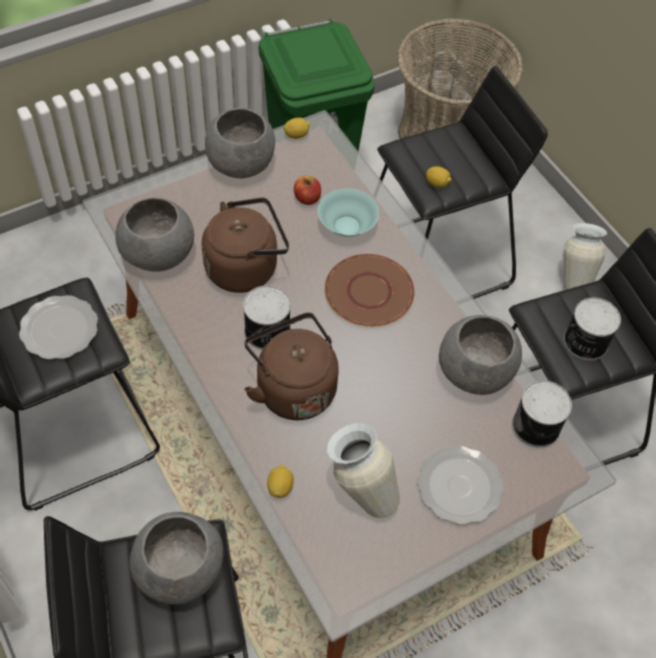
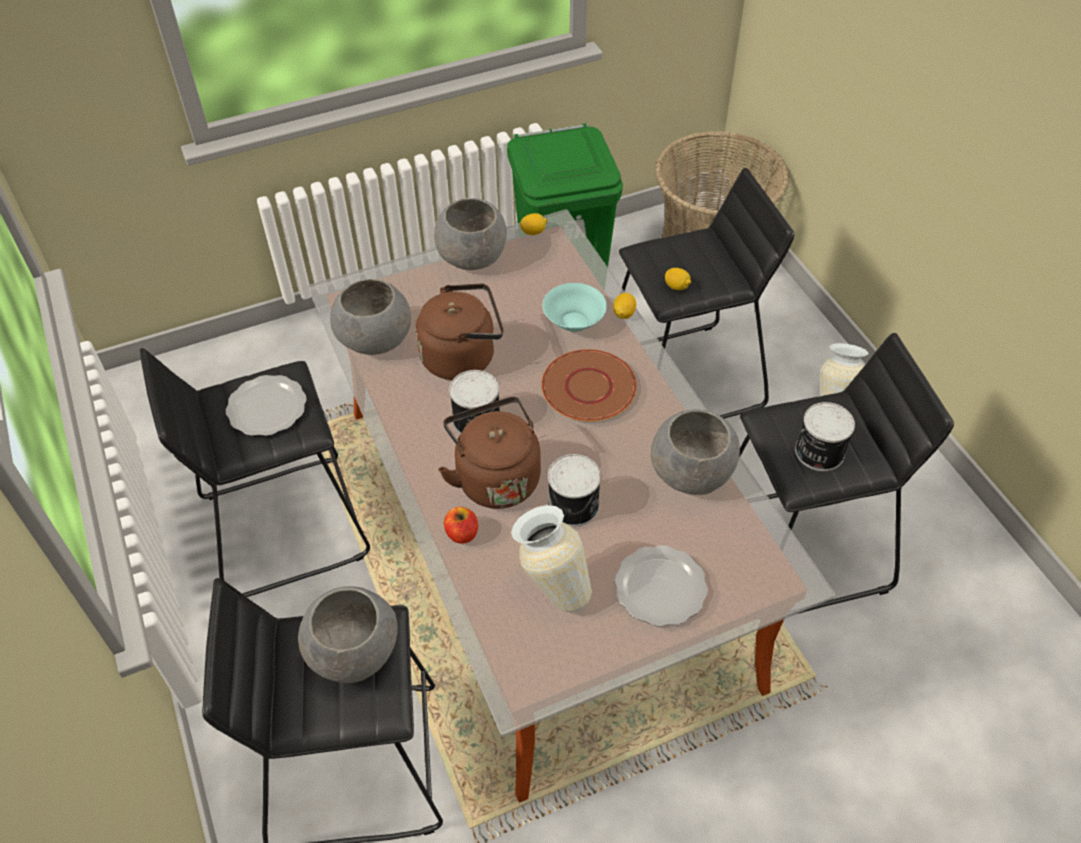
camera: 10 degrees right, 5 degrees down
lemon [267,464,294,498] -> lemon moved to [613,292,636,319]
apple [294,175,321,205] -> apple moved to [444,507,478,544]
can [512,380,572,448] -> can moved to [548,454,601,527]

